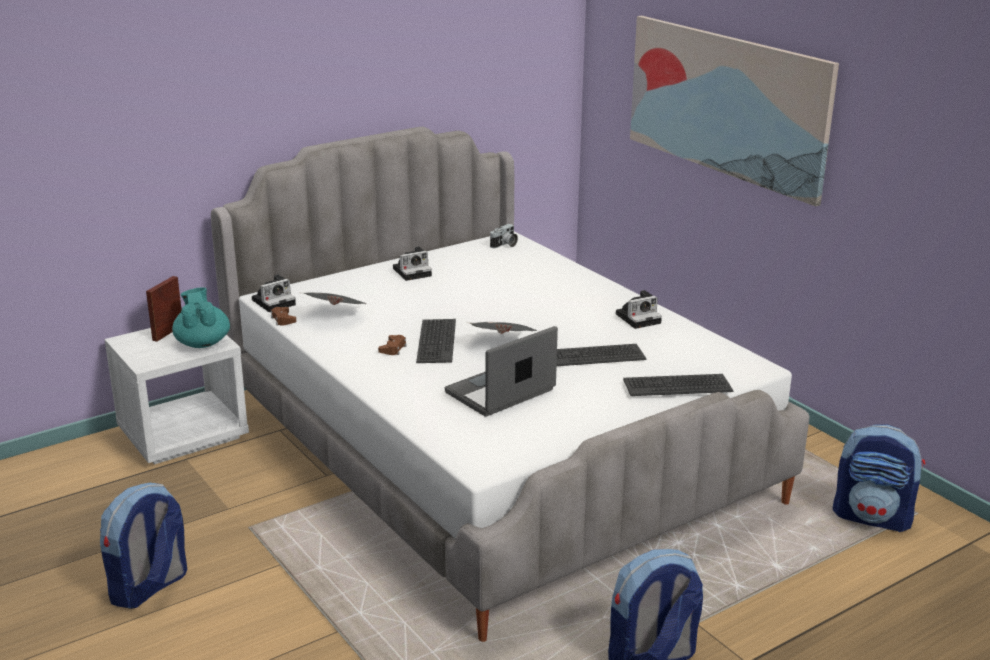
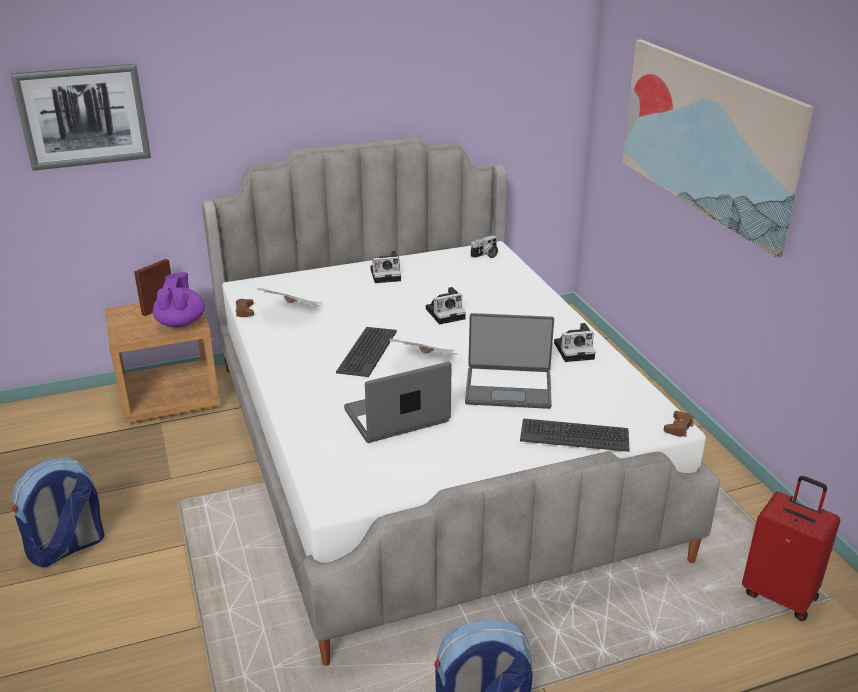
camera: 15 degrees right, 5 degrees up
white nightstand [105,328,249,464] -> brown nightstand [105,294,221,424]
turquoise teapot [172,287,230,348] -> purple teapot [153,272,205,328]
camera [252,274,296,312] -> camera moved to [426,287,466,325]
brown game controller [378,335,407,355] -> brown game controller moved to [664,411,694,437]
keyboard [557,344,646,366] -> laptop [465,313,554,409]
backpack [833,425,925,532] -> red suitcase [742,476,841,621]
none -> picture [10,64,151,171]

